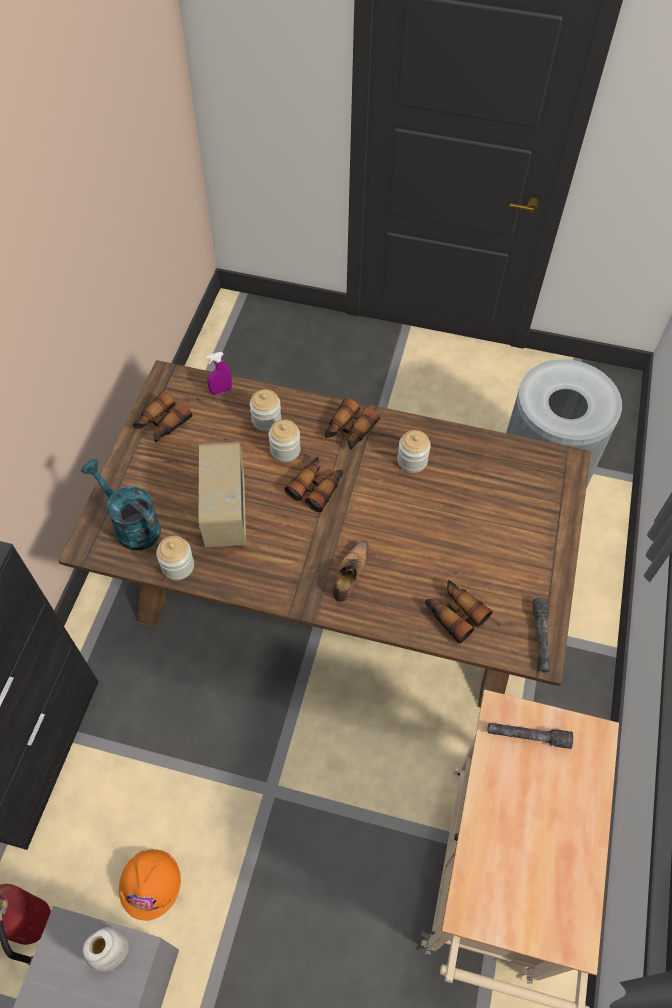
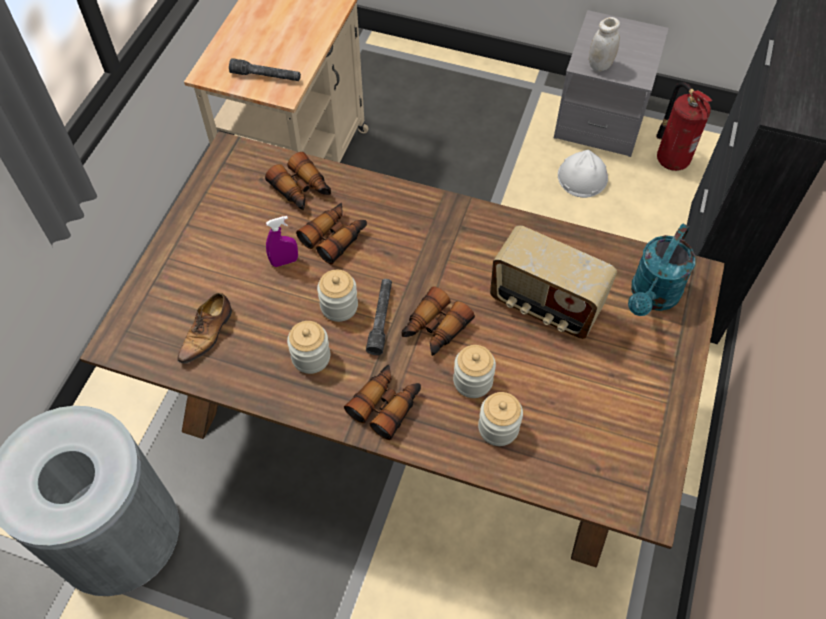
camera: 175 degrees left, 0 degrees up
turquoise watering can [81,459,161,550] -> turquoise watering can turned 75 degrees clockwise [628,223,696,316]
orange hard hat [119,849,181,921] -> white hard hat [558,150,608,198]
binoculars [133,391,192,442] -> binoculars moved to [296,203,367,264]
jar [156,536,194,580] -> jar moved to [317,270,358,322]
radio [198,442,246,548] -> radio turned 120 degrees clockwise [490,225,617,339]
purple spray bottle [206,352,232,395] -> purple spray bottle moved to [266,216,298,267]
shoe [333,541,369,602] -> shoe moved to [177,293,232,364]
grey flashlight [533,598,550,672] -> grey flashlight moved to [366,279,392,355]

